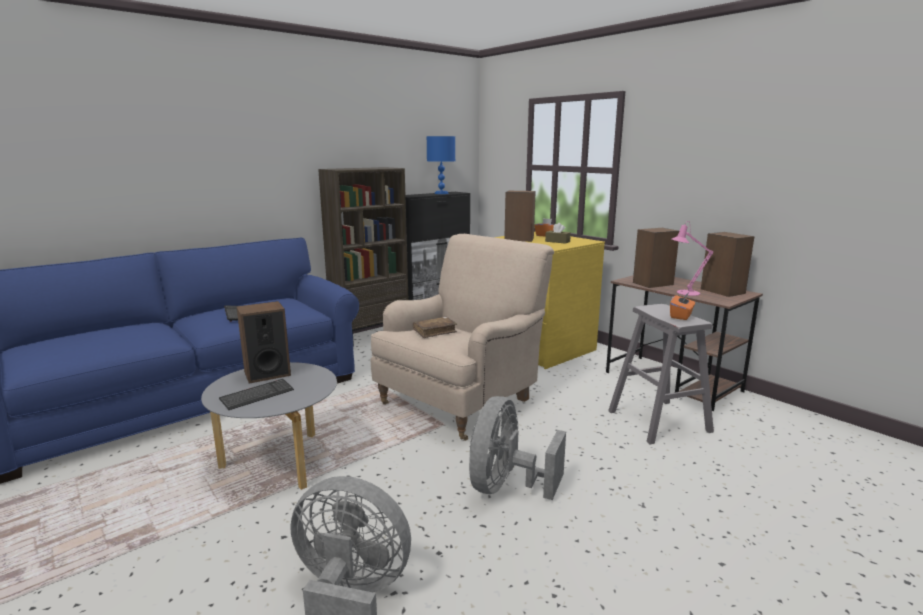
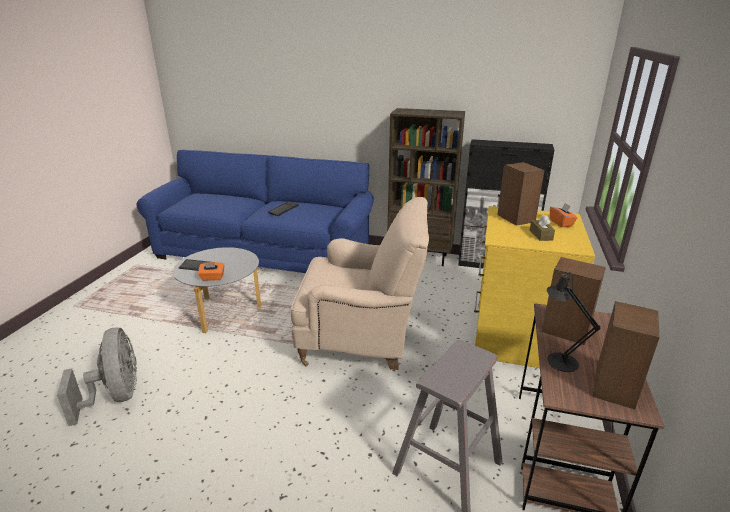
camera: 55 degrees right, 10 degrees up
speaker [236,301,291,383] -> none
brown book [413,317,457,338] -> none
blue table lamp [427,136,455,194] -> none
grey fan [469,396,566,500] -> none
orange tissue box [670,293,695,320] -> orange tissue box moved to [198,262,225,281]
pink table lamp [672,221,713,296] -> black table lamp [547,272,600,372]

